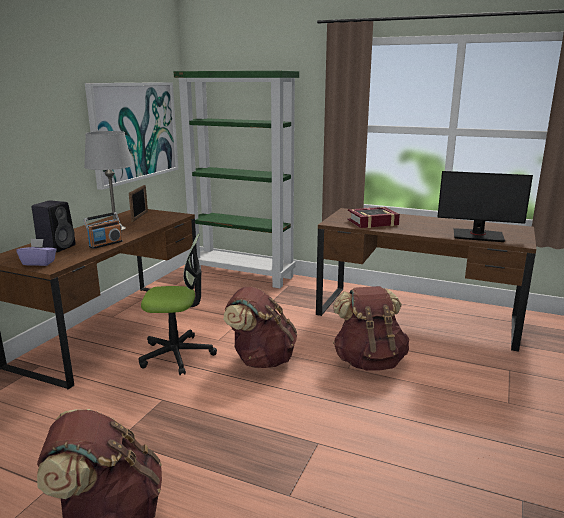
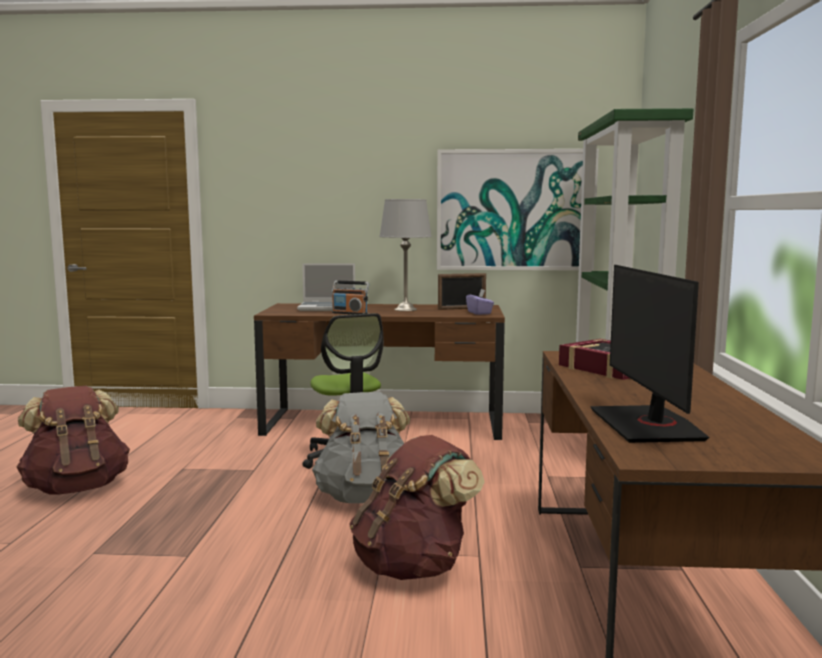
camera: 70 degrees right, 10 degrees down
purple tissue box [16,239,57,266] -> purple tissue box moved to [466,289,494,315]
black speaker [32,200,75,252] -> laptop [297,263,355,311]
brown backpack [224,287,297,368] -> grey backpack [312,392,410,503]

